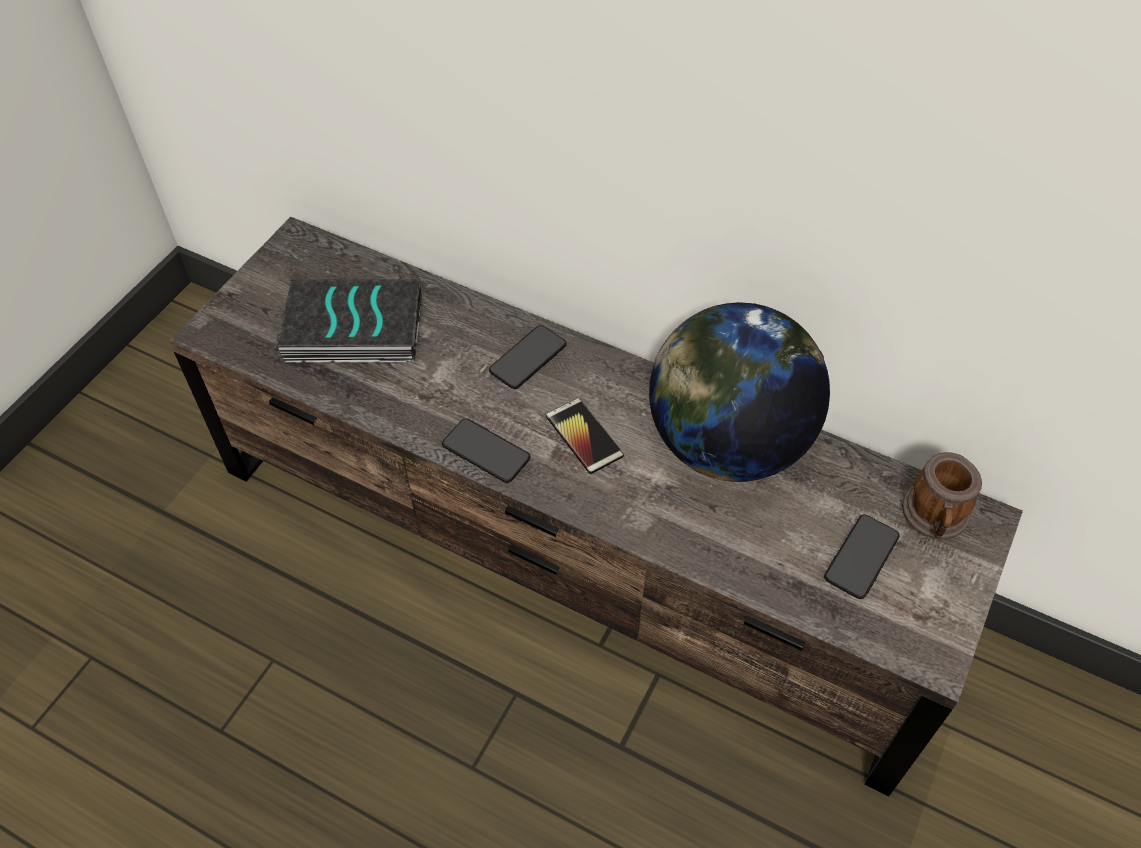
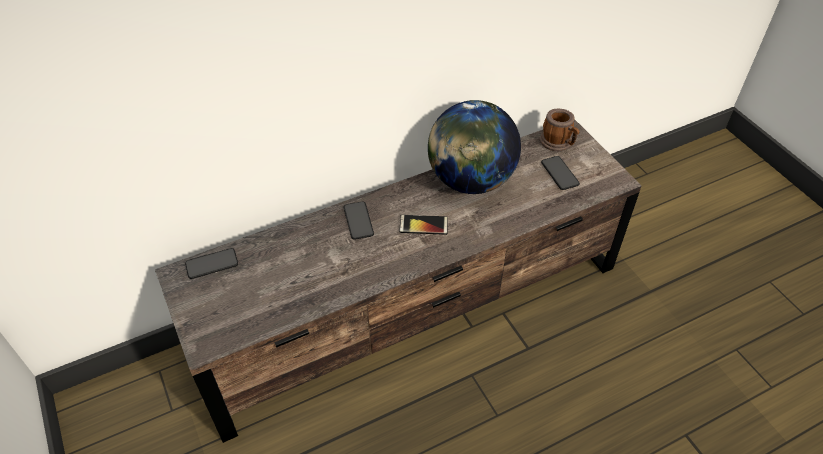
camera: 55 degrees left, 5 degrees down
book [275,279,422,363] -> none
phone [442,418,531,483] -> phone moved to [185,248,238,279]

